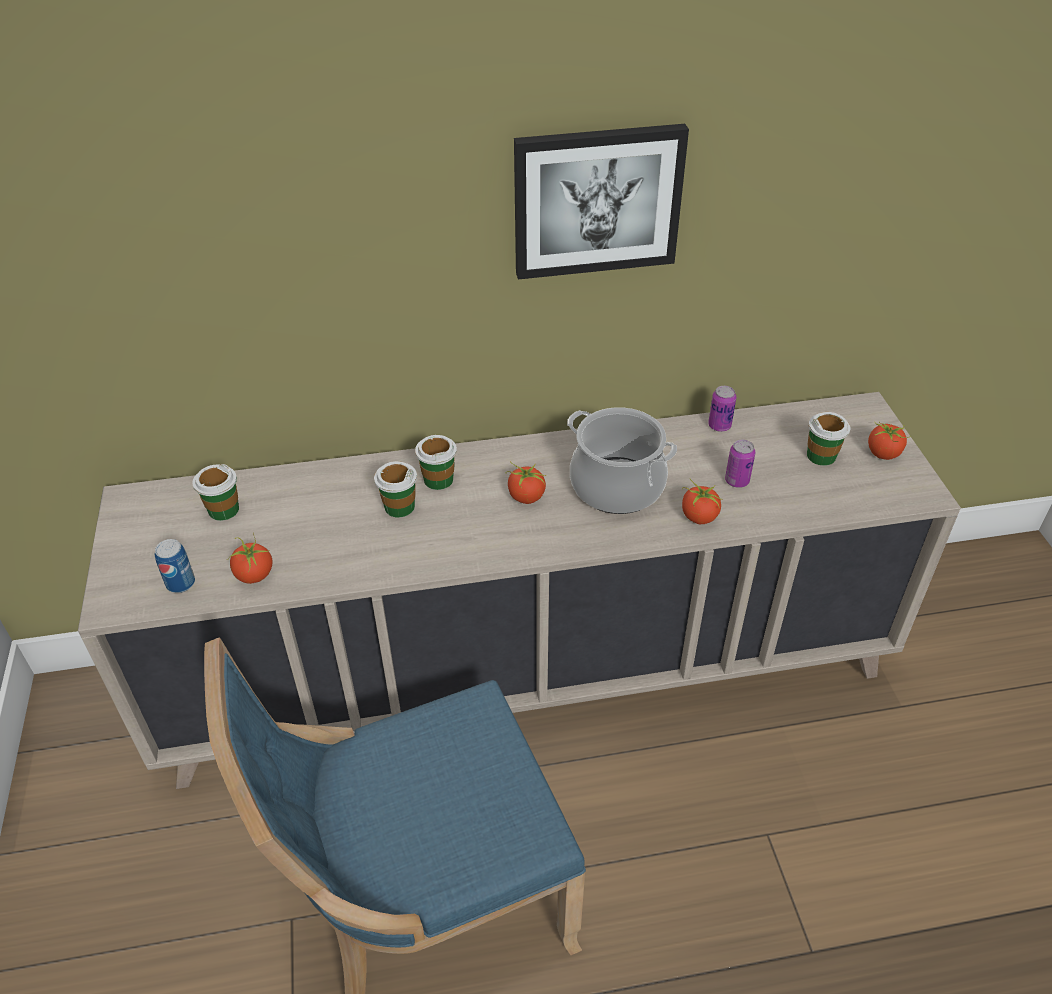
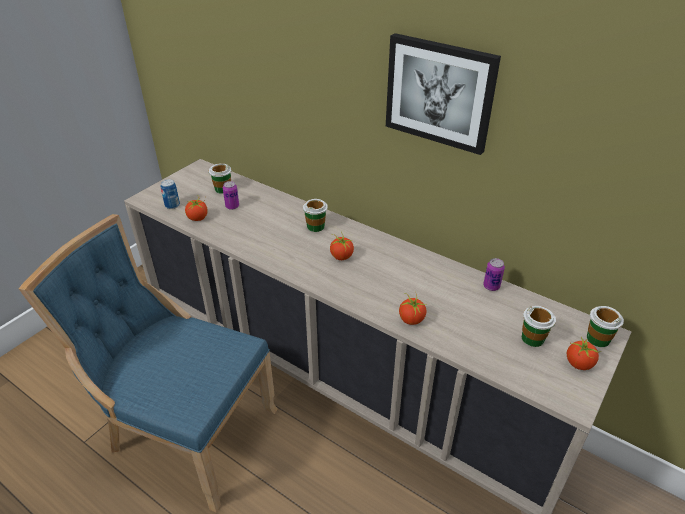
camera: 45 degrees right, 5 degrees down
cup [374,461,417,518] -> cup moved to [587,306,624,347]
cooking pot [567,407,677,514] -> none
can [725,440,755,488] -> can moved to [223,181,239,210]

